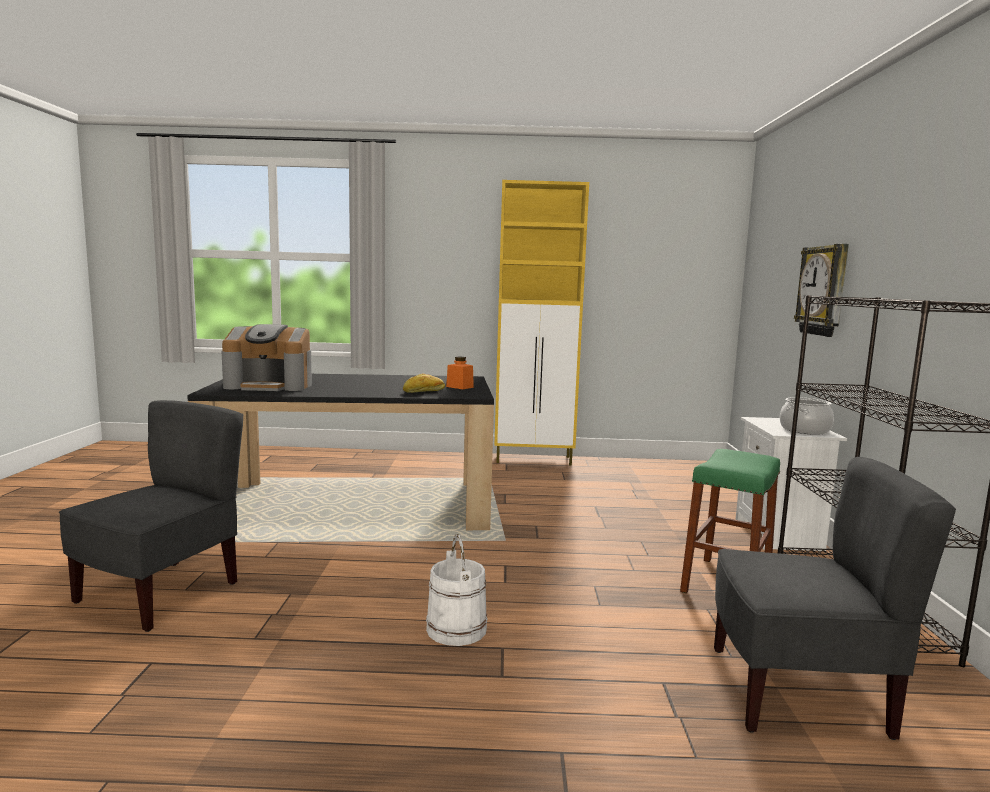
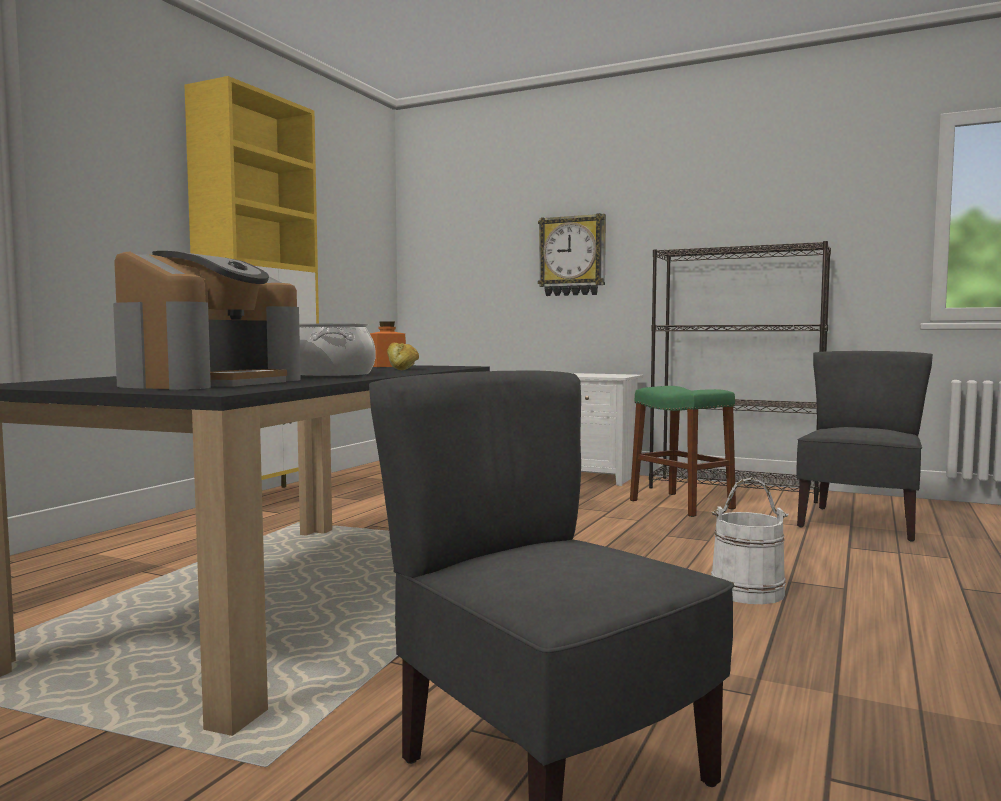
camera: 65 degrees left, 5 degrees down
cooking pot [780,397,834,435] -> cooking pot moved to [299,323,376,377]

